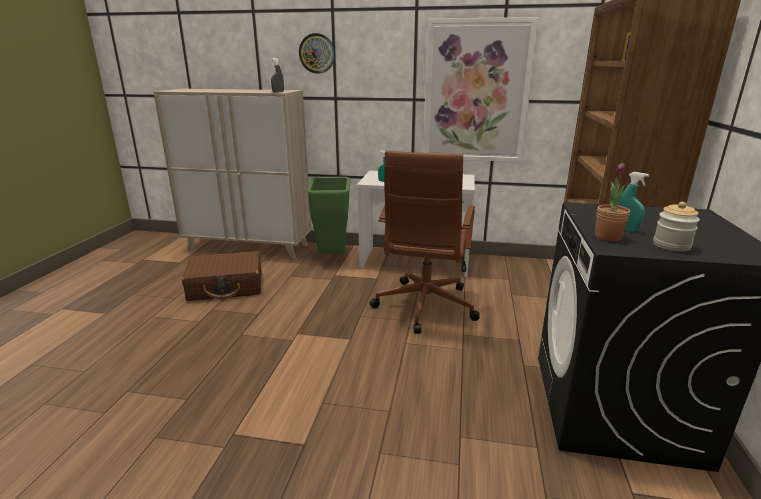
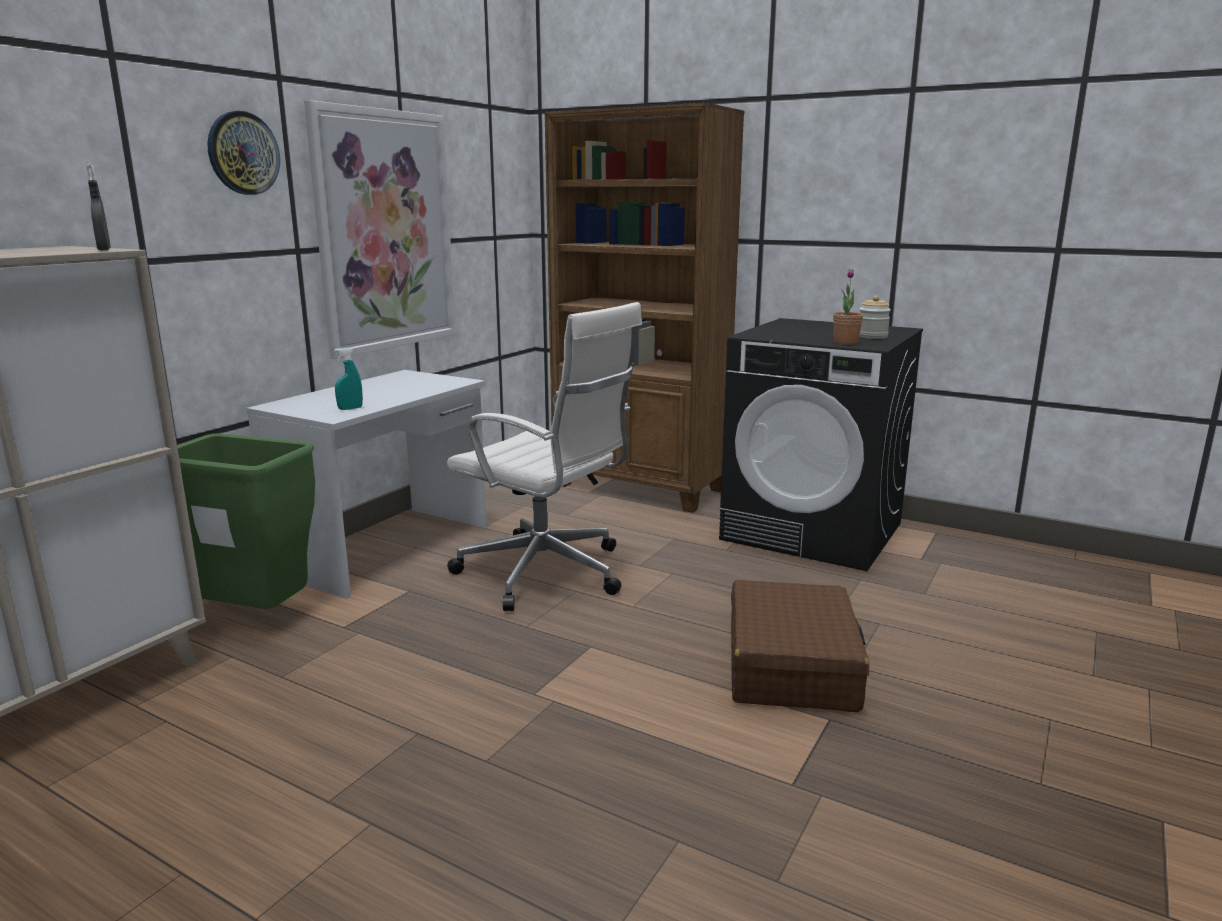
camera: 70 degrees left, 5 degrees down
brown suitcase [182,251,261,301] -> brown suitcase moved to [731,580,869,712]
wall clock [299,33,335,73] -> wall clock moved to [207,111,280,195]
brown office chair [369,151,480,334] -> white office chair [447,302,642,611]
turquoise spray bottle [618,172,649,232] -> none

